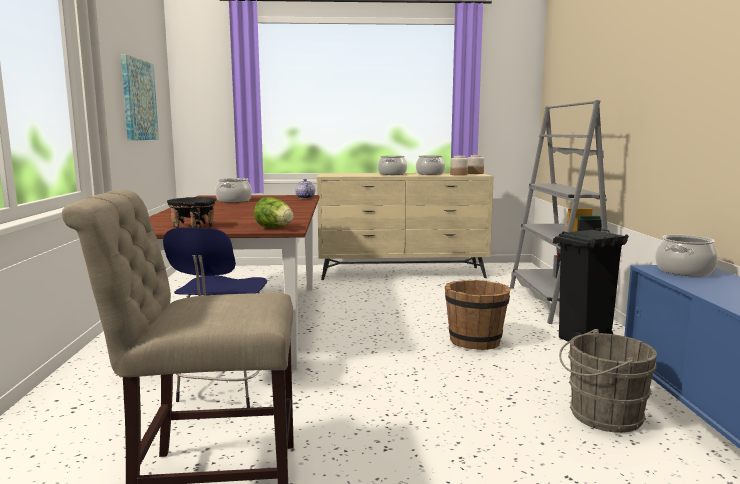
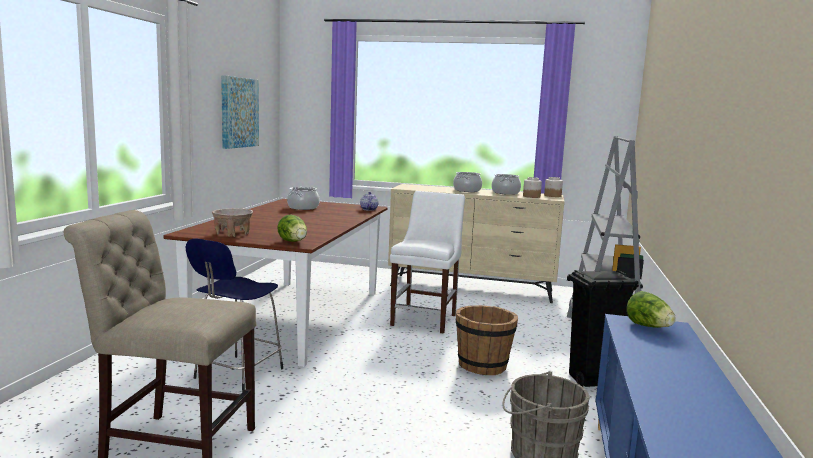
camera: 15 degrees right, 0 degrees up
black bowl [167,197,216,228] -> beige bowl [212,208,253,237]
cooking pot [655,235,718,276] -> lettuce [627,291,676,328]
none -> white chair [390,191,465,334]

